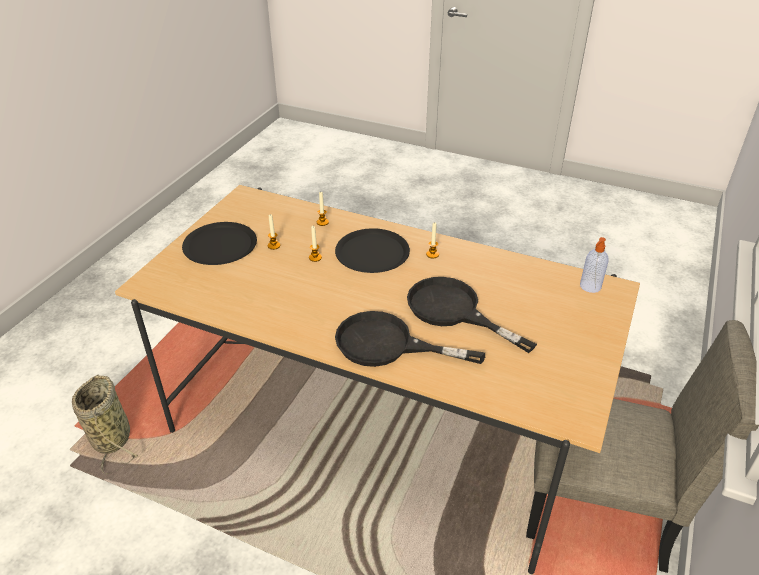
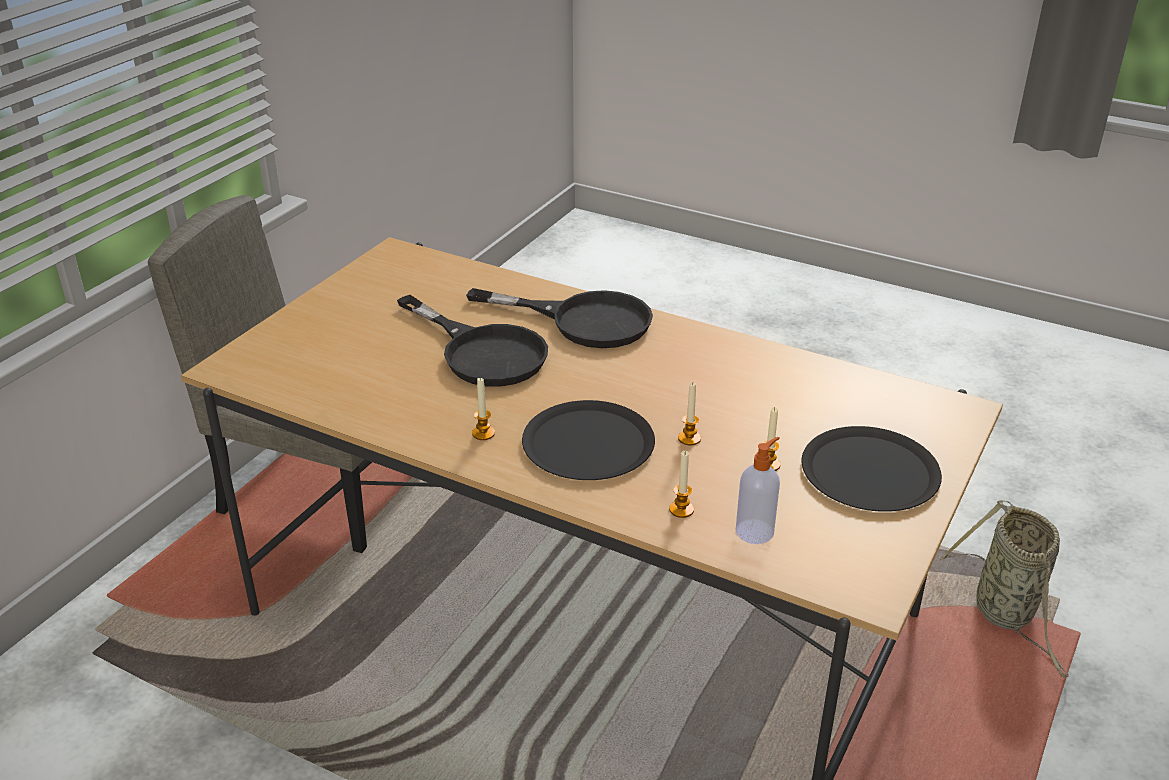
camera: 175 degrees left, 5 degrees down
soap dispenser [580,237,609,293] -> soap dispenser moved to [735,437,780,544]

